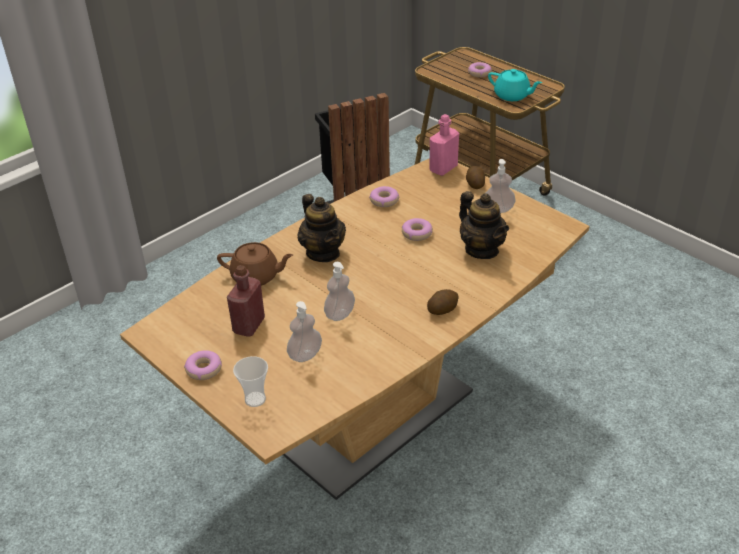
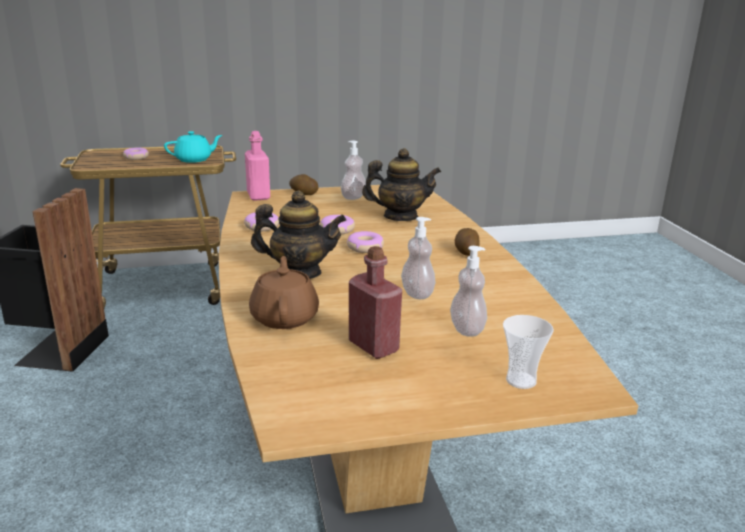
camera: 60 degrees left, 15 degrees down
donut [184,350,222,380] -> donut moved to [347,231,384,253]
brown teapot [217,242,293,286] -> brown teapot turned 45 degrees counterclockwise [249,256,319,329]

